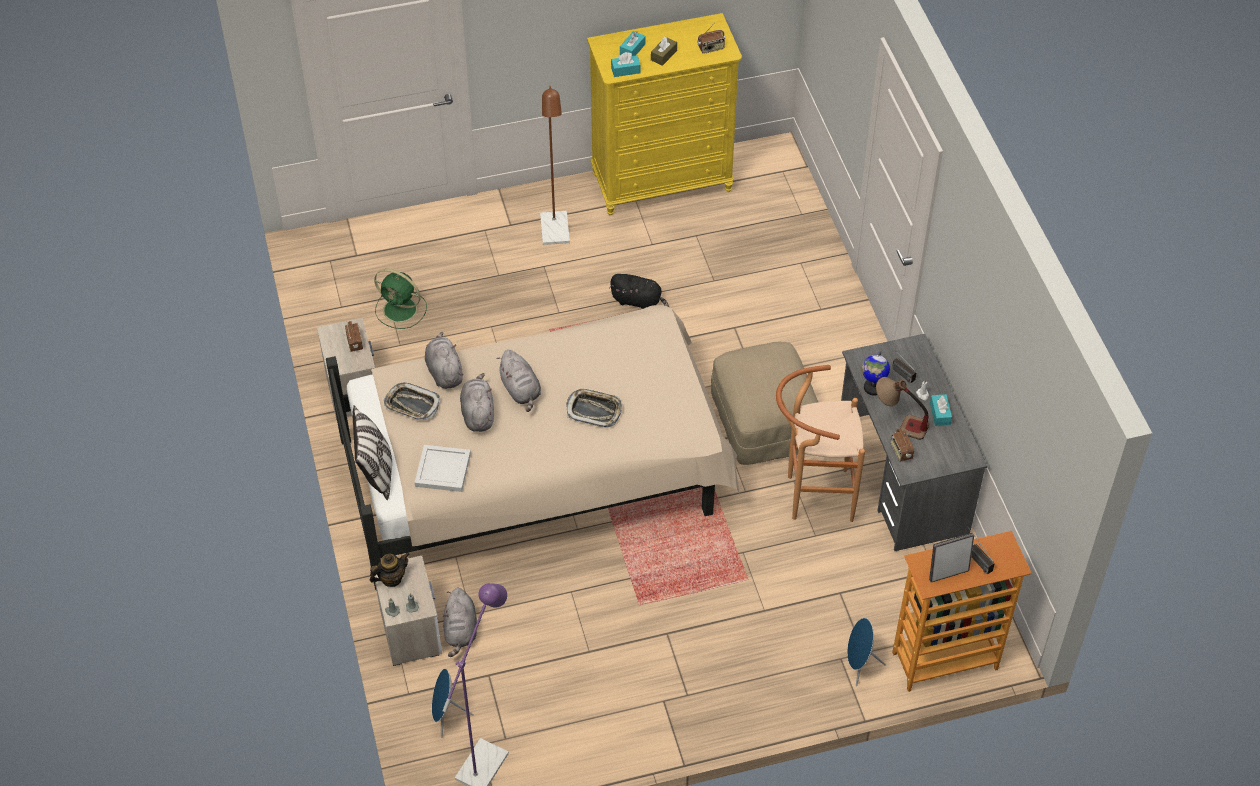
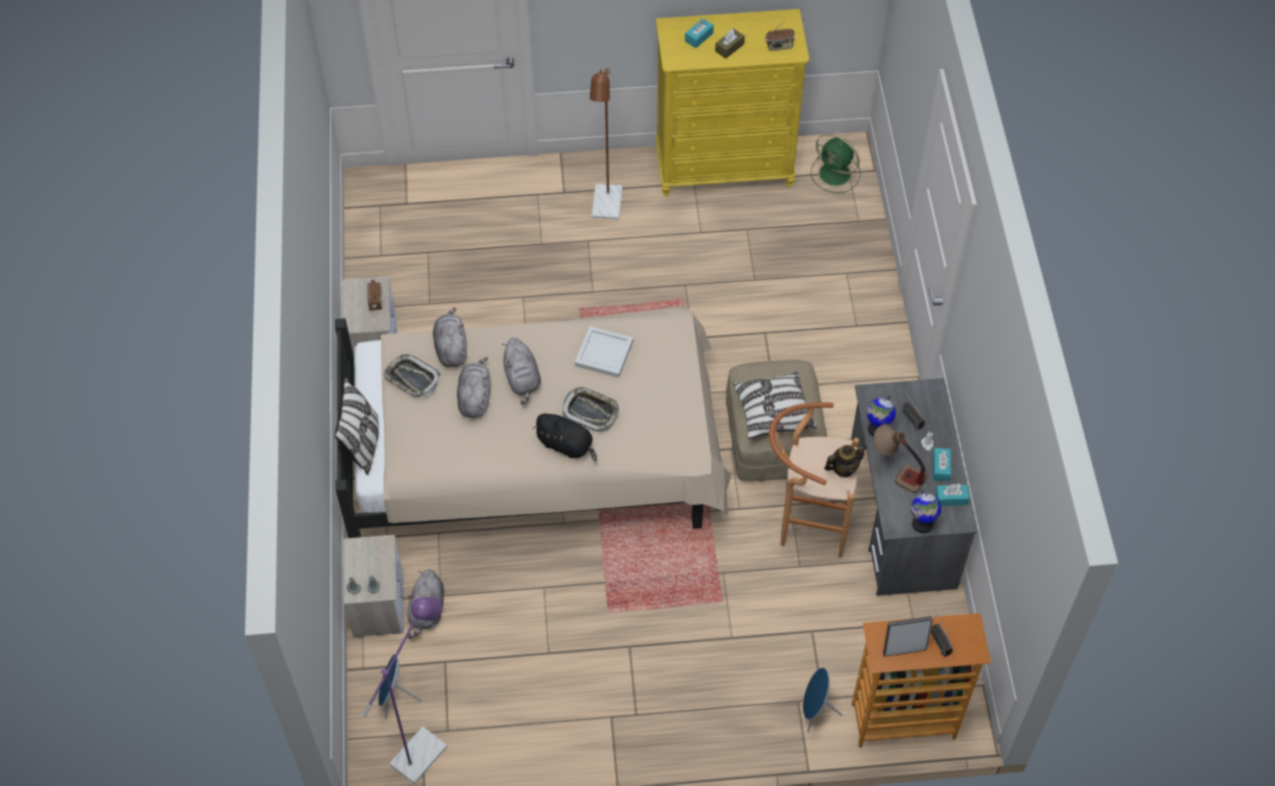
camera: 10 degrees right, 5 degrees up
teapot [370,552,410,587] -> teapot moved to [824,445,867,477]
green fan [374,269,427,329] -> green fan moved to [811,133,861,193]
white tray [415,445,471,492] -> white tray moved to [575,326,633,378]
black plush toy [609,274,669,309] -> black plush toy moved to [533,413,597,462]
turquoise tissue box [611,52,641,77] -> turquoise tissue box moved to [935,484,969,506]
radio [891,428,914,462] -> none
none -> pillow [733,371,817,439]
none -> globe [911,489,941,533]

